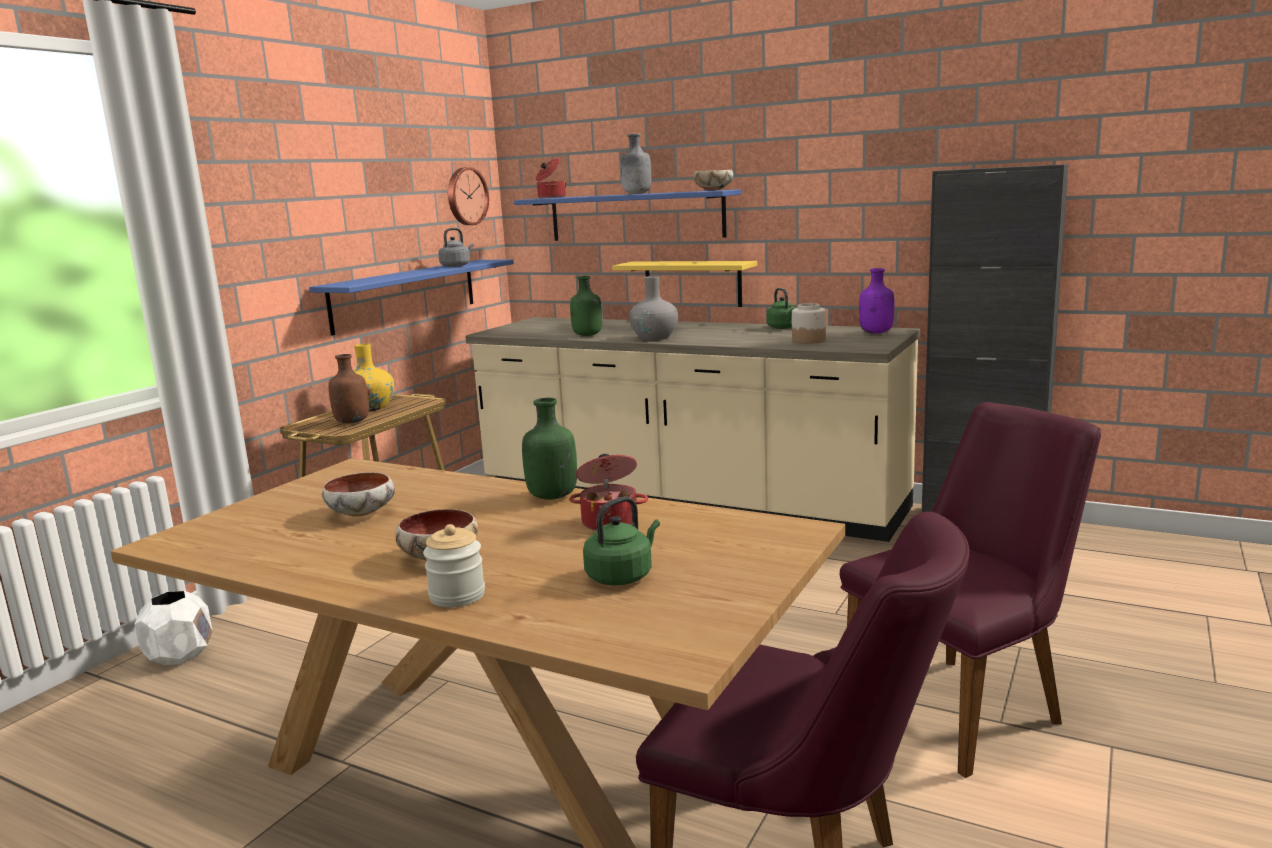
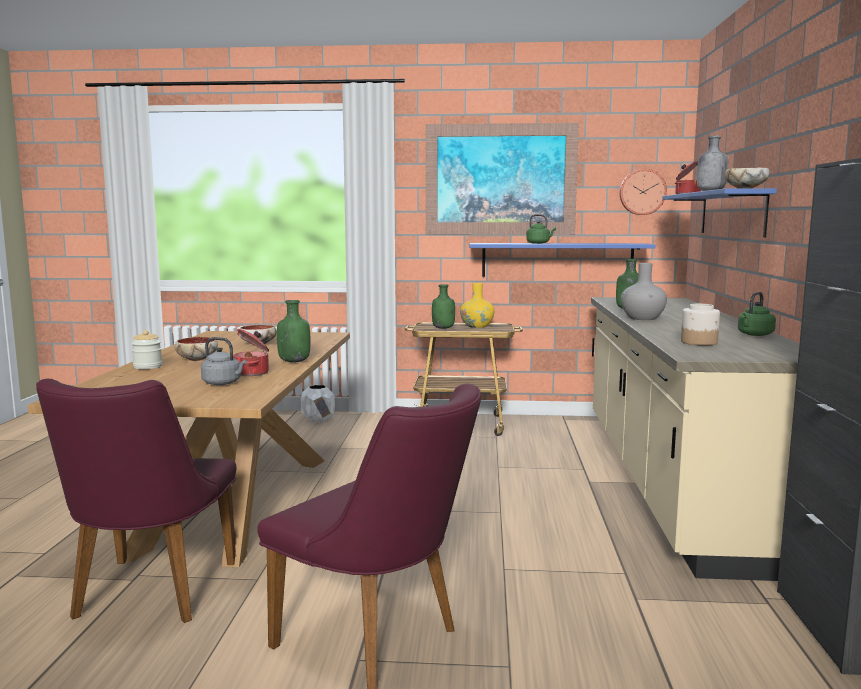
camera: 65 degrees right, 5 degrees down
brown bottle [329,354,369,424] -> green bottle [432,284,455,329]
grey kettle [438,228,474,267] -> grey kettle moved to [201,337,247,385]
green kettle [583,496,660,585] -> green kettle moved to [526,214,556,244]
yellow shelf [612,261,757,307] -> none
purple bottle [859,268,894,334] -> none
none -> picture [426,123,579,235]

